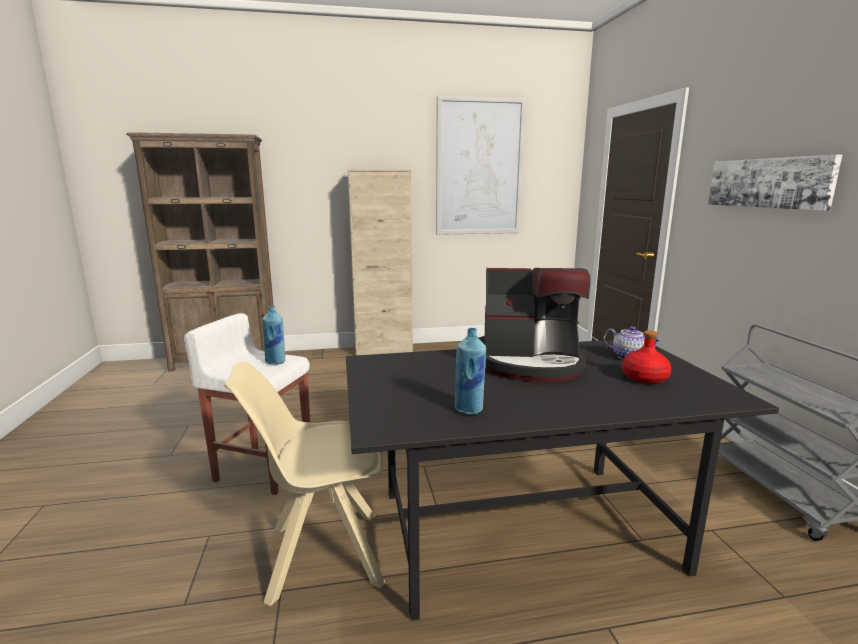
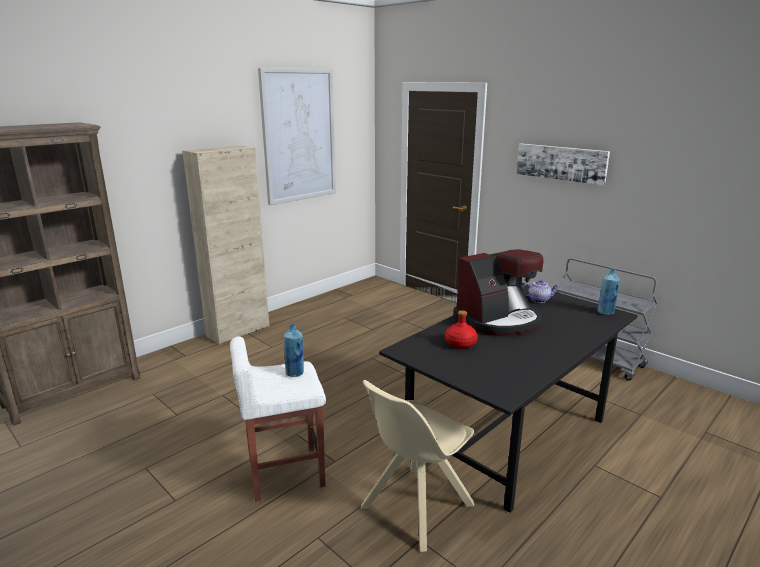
camera: 35 degrees left, 5 degrees up
blue bottle [455,328,486,414] -> blue bottle moved to [598,268,620,315]
red bottle [622,330,672,384] -> red bottle moved to [445,310,478,349]

